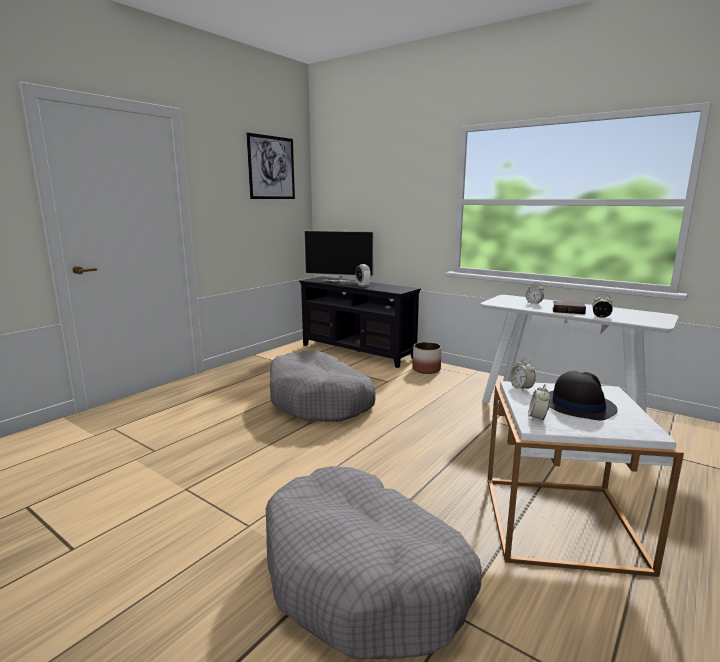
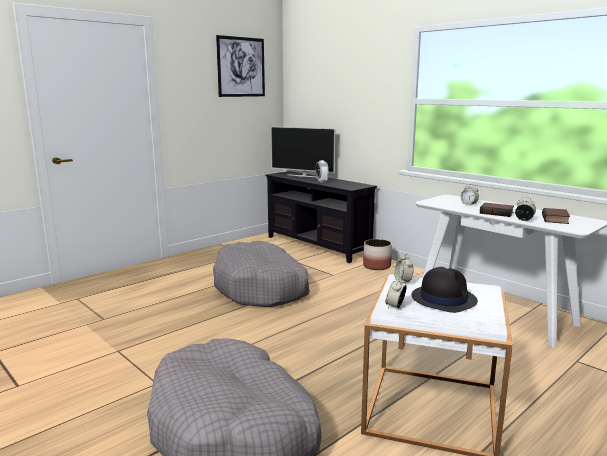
camera: 10 degrees right, 0 degrees up
none -> book [542,208,570,224]

